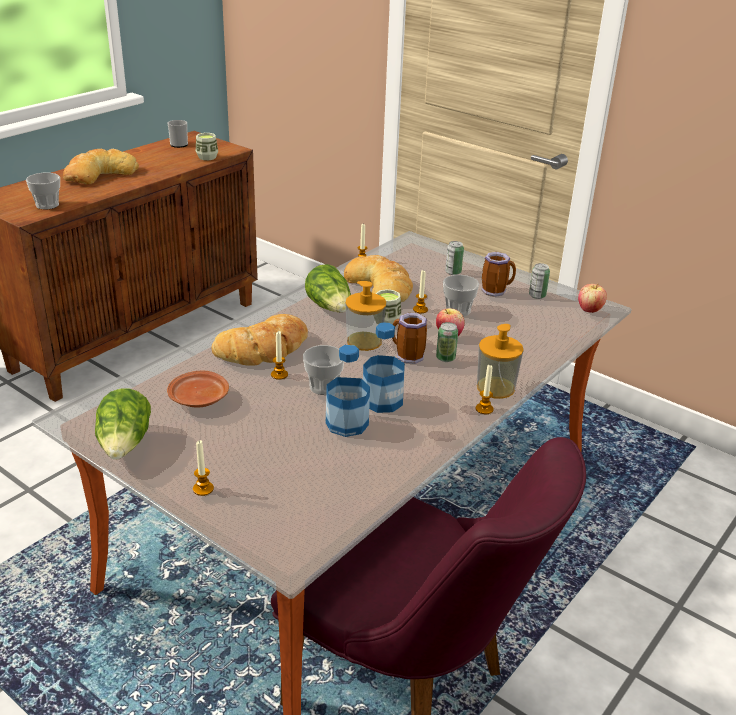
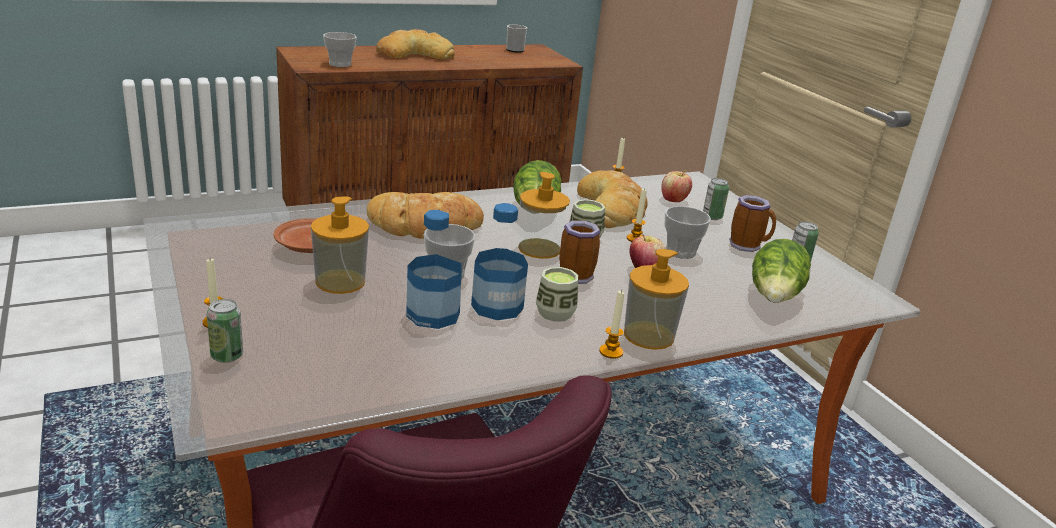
camera: 25 degrees right, 5 degrees down
lettuce [95,388,151,460] -> lettuce moved to [752,239,811,303]
cup [196,133,218,160] -> cup moved to [536,267,578,322]
candle [271,331,288,380] -> none
can [436,322,458,362] -> can moved to [207,299,243,363]
apple [578,283,607,313] -> apple moved to [661,171,692,202]
none -> soap dispenser [311,197,369,294]

